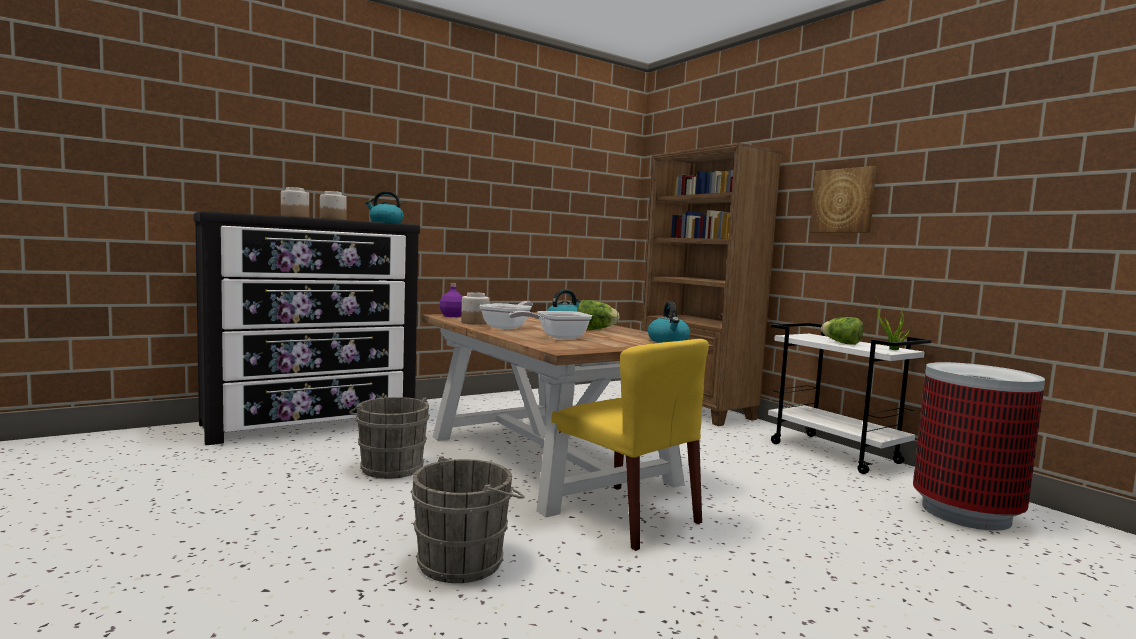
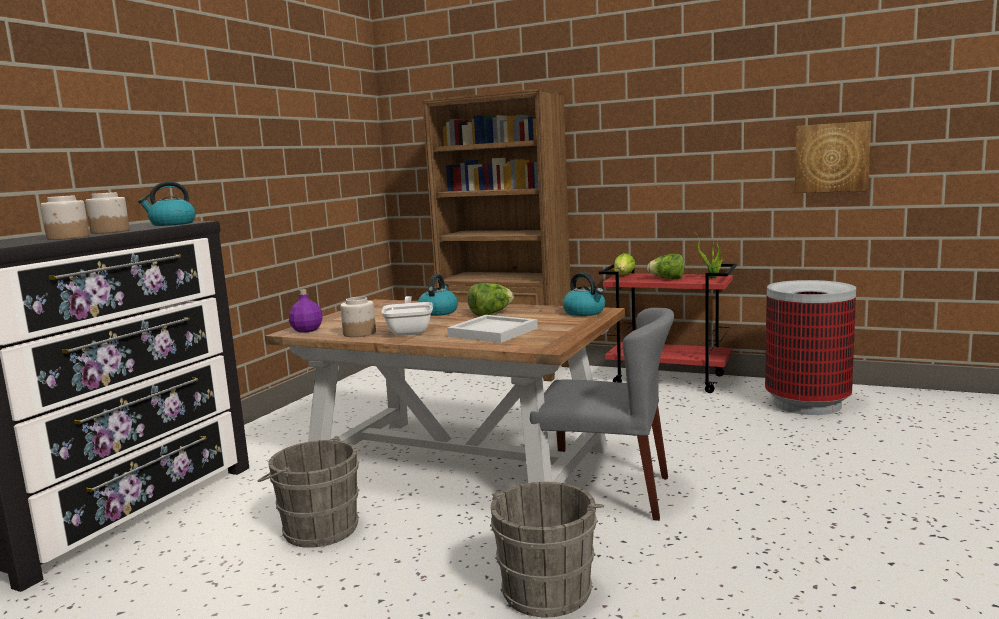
camera: 30 degrees left, 5 degrees up
frying pan [509,311,592,339] -> white tray [447,315,538,343]
yellow chair [551,339,709,551] -> grey chair [530,308,674,521]
white cart [768,323,932,474] -> red cart [599,264,737,393]
picture [810,166,876,233] -> picture moved to [795,121,871,193]
none -> lettuce [614,253,636,275]

